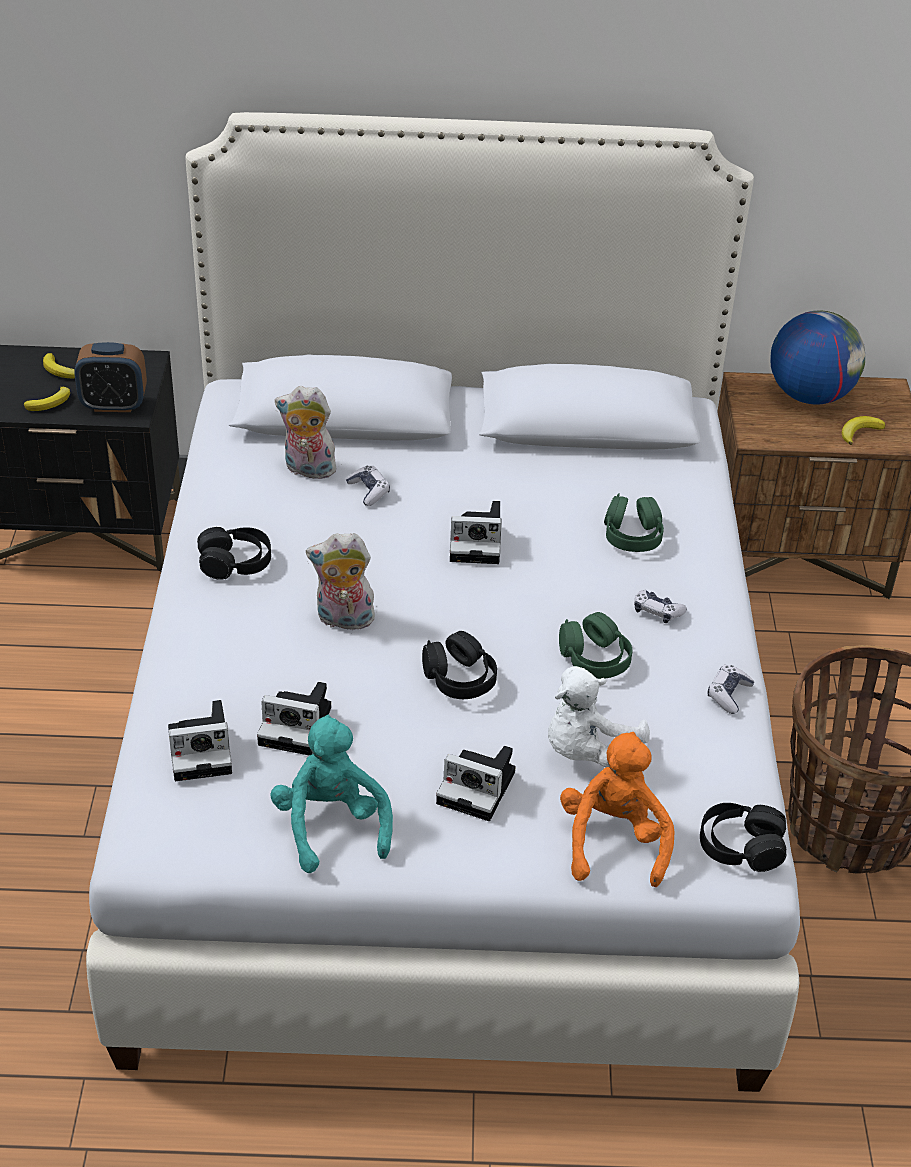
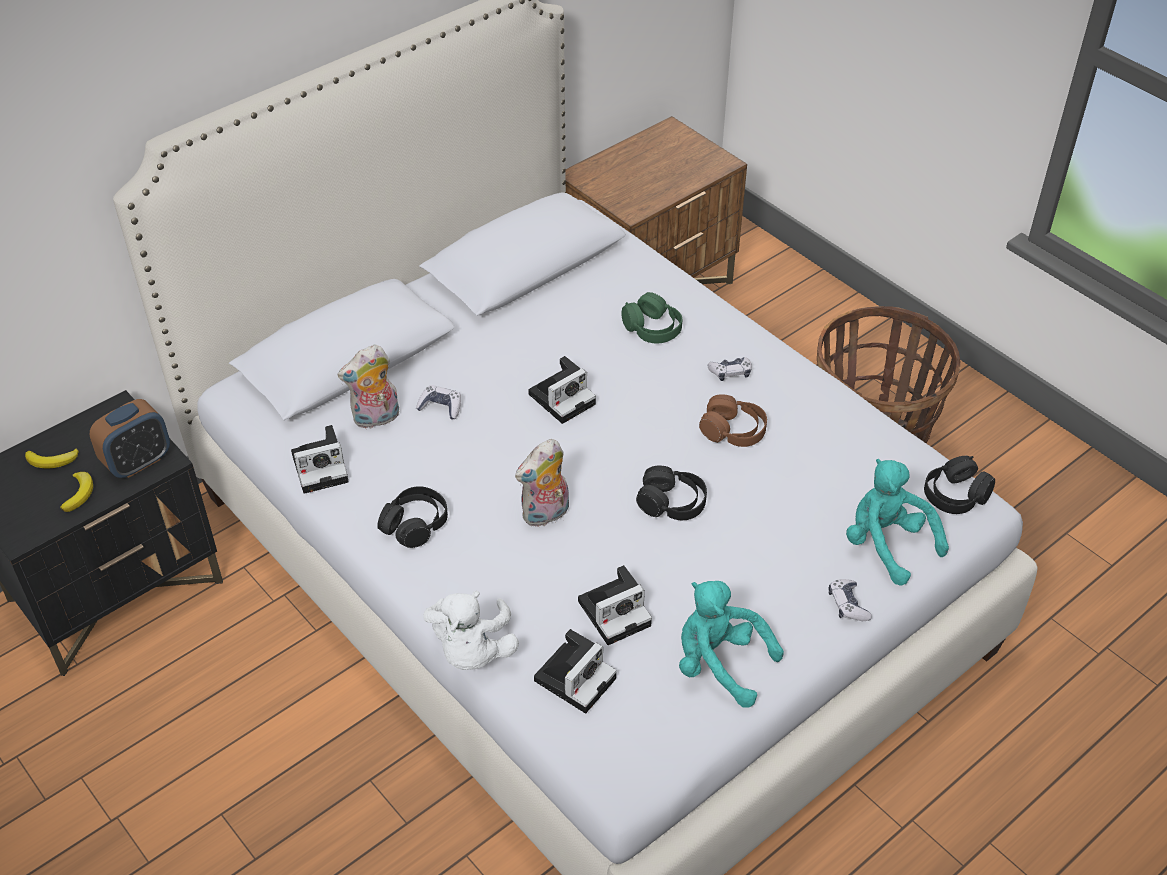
camera: 40 degrees left, 5 degrees up
camera [436,746,516,821] -> camera moved to [291,425,349,494]
white plush toy [548,666,650,767] -> white plush toy moved to [424,591,519,670]
green headphones [559,612,632,679] -> brown headphones [699,394,767,447]
orange plush toy [560,732,675,887] -> turquoise plush toy [846,459,949,586]
game controller [708,665,755,714] -> game controller moved to [828,579,872,621]
globe [771,310,865,405] -> none
banana [842,416,885,445] -> none

